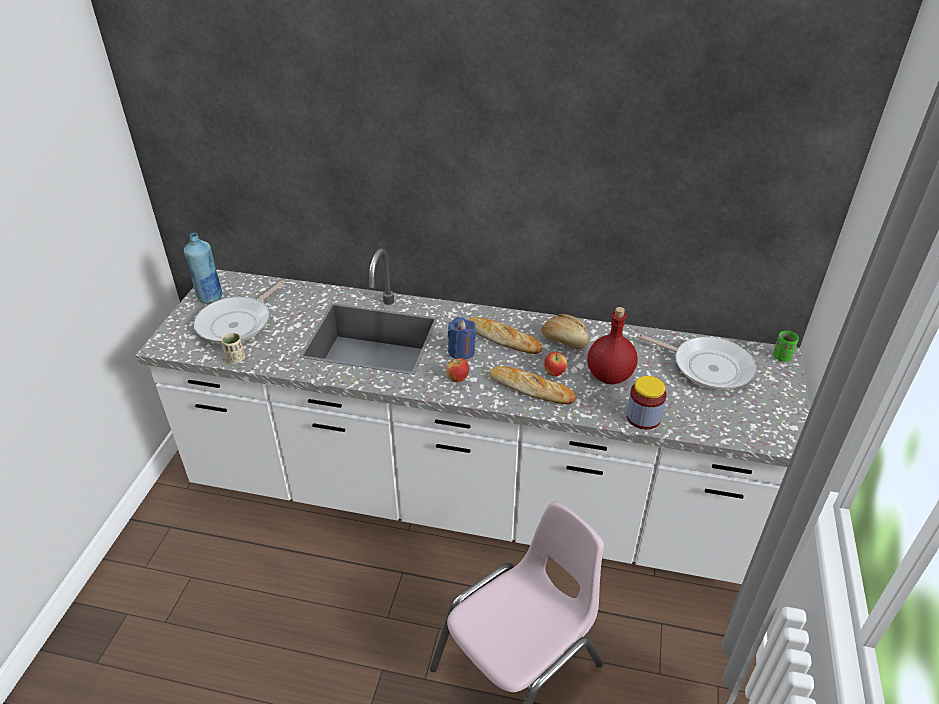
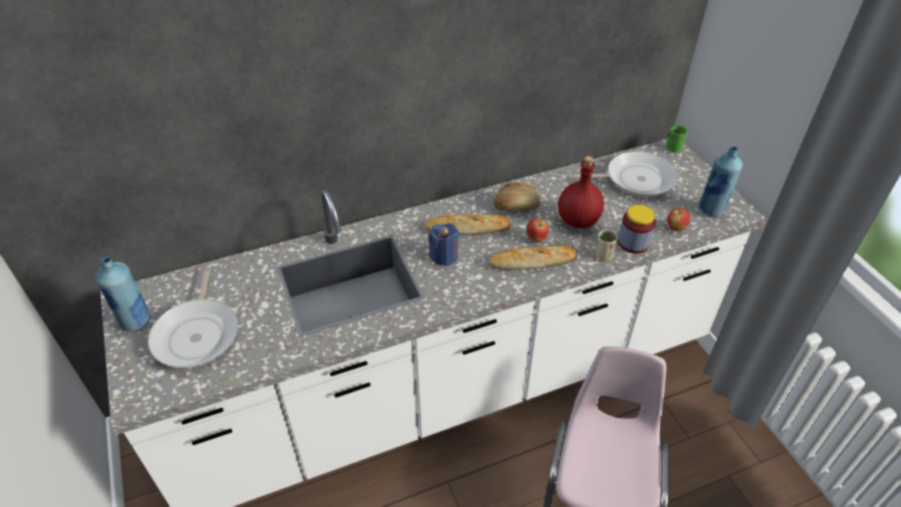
camera: 35 degrees left, 5 degrees up
beige cup [221,333,245,364] -> beige cup moved to [595,230,618,261]
apple [446,357,469,382] -> apple moved to [667,208,690,231]
none -> blue bottle [698,146,743,217]

